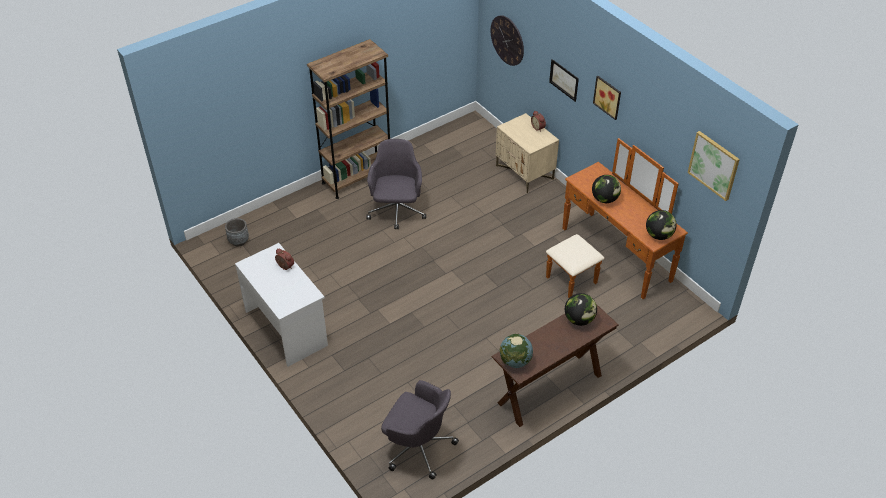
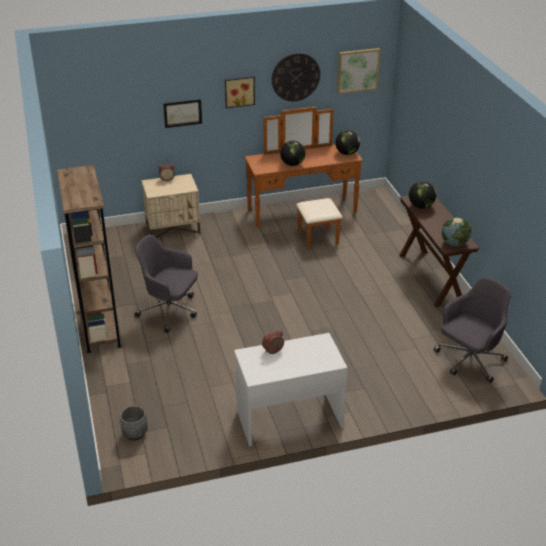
camera: 70 degrees left, 10 degrees down
wall clock [491,15,524,66] -> wall clock moved to [272,53,320,101]

